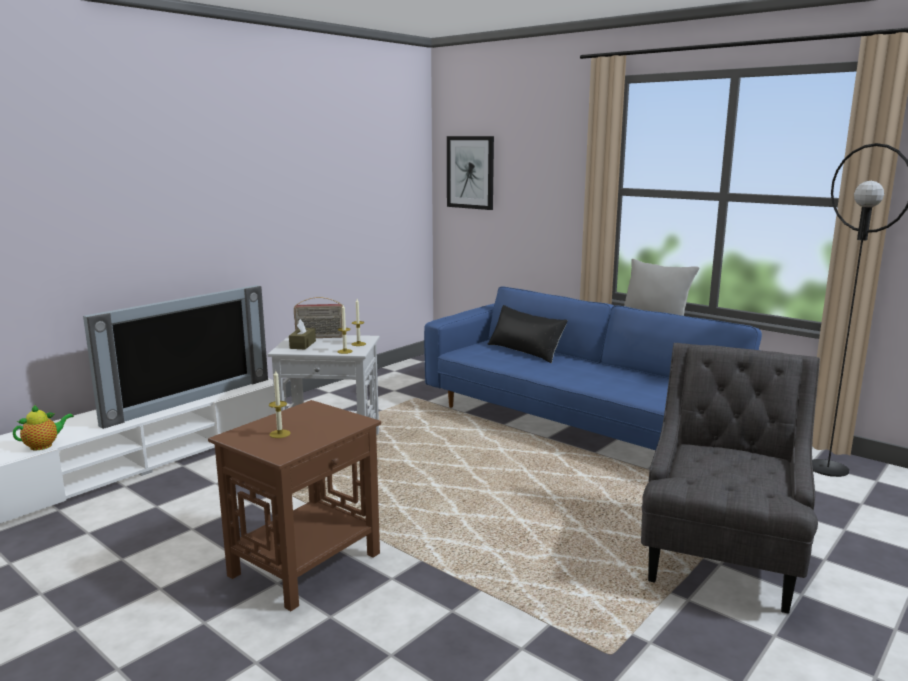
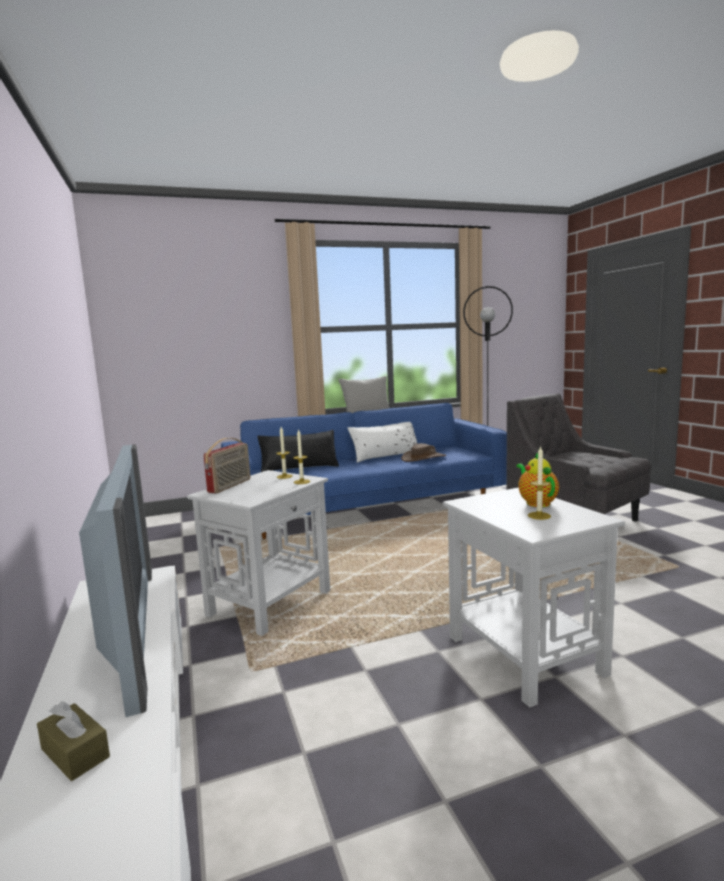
camera: 60 degrees left, 5 degrees down
teapot [13,404,74,450] -> teapot moved to [516,450,559,507]
brown side table [208,400,381,611] -> white side table [443,487,625,708]
brown tissue box [289,319,316,349] -> brown tissue box moved to [37,701,110,781]
picture [447,136,494,210] -> none
none -> white pillow [348,422,418,463]
none -> brown hat [401,443,447,462]

